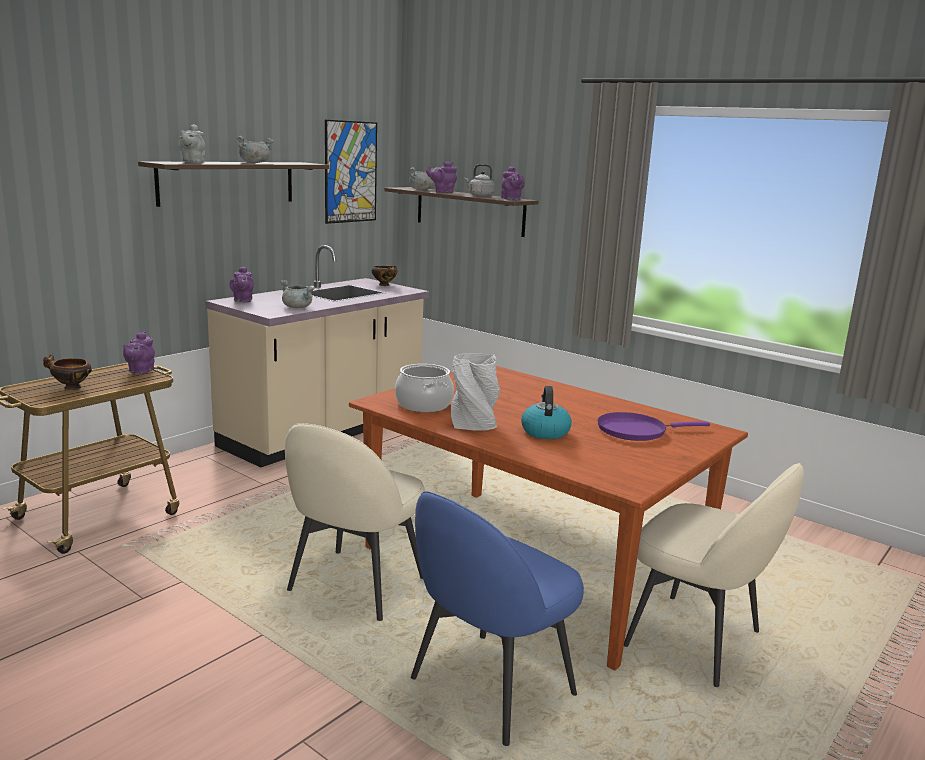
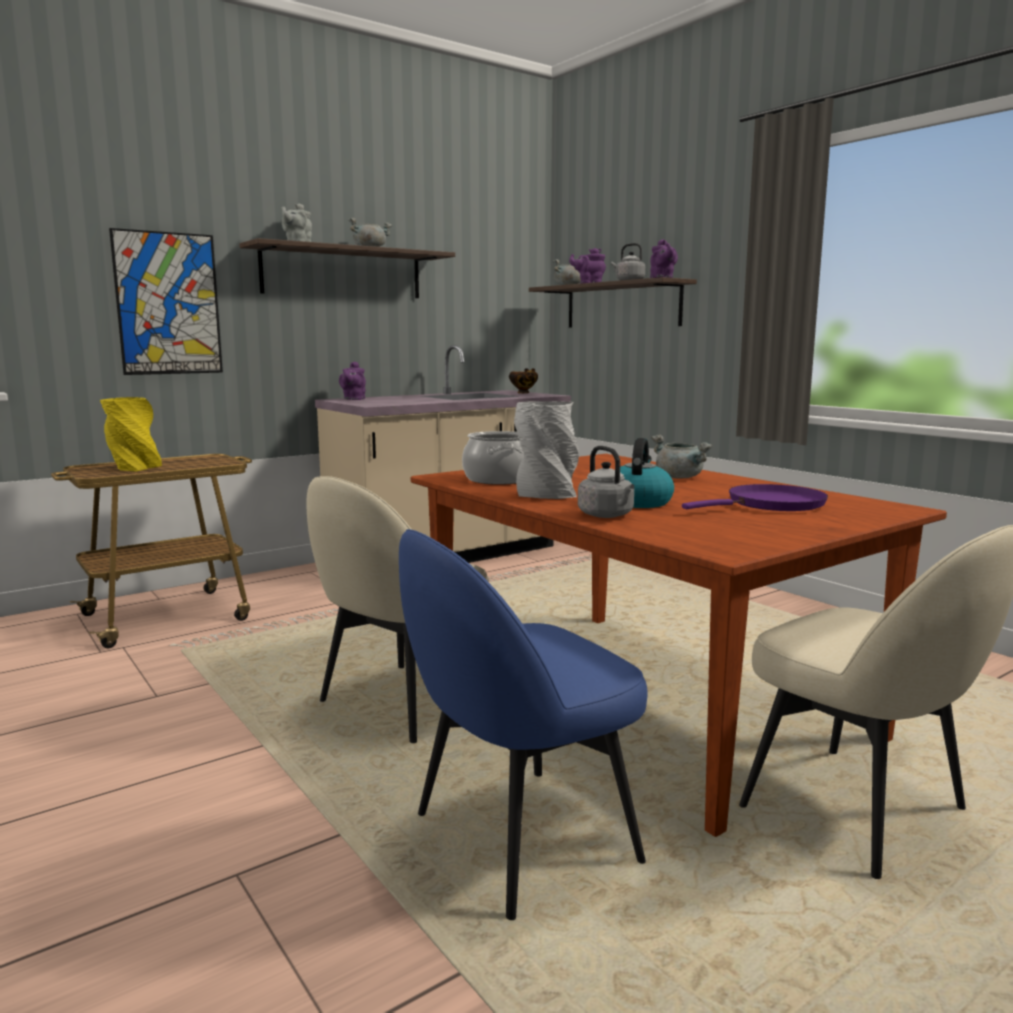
camera: 15 degrees right, 5 degrees down
bowl [43,354,92,390] -> yellow vase [100,397,162,471]
purple teapot [123,331,155,375] -> none
grey cooking pot [280,280,315,308] -> grey cooking pot moved to [651,435,712,479]
picture [325,120,377,224] -> picture moved to [109,228,223,375]
purple frying pan [598,412,710,441] -> purple frying pan turned 150 degrees clockwise [682,484,828,511]
none -> grey kettle [578,446,634,518]

